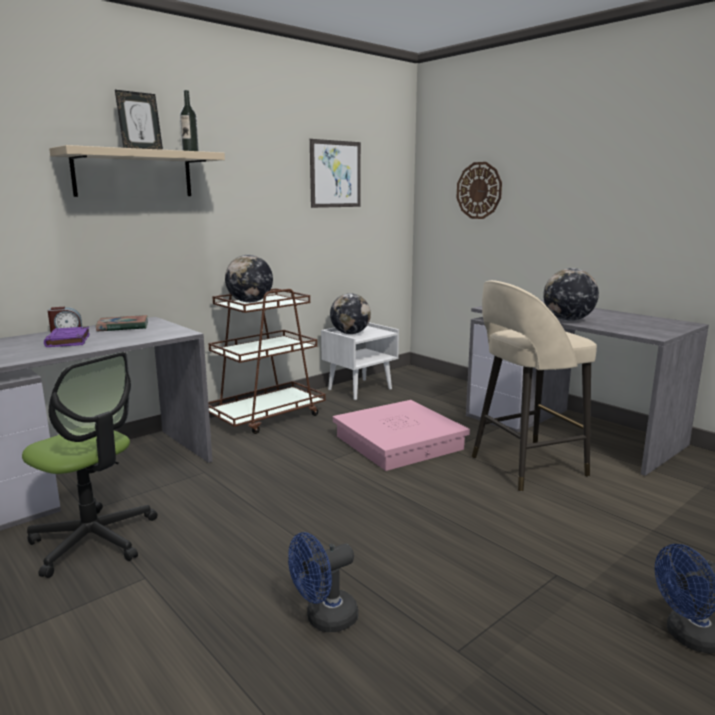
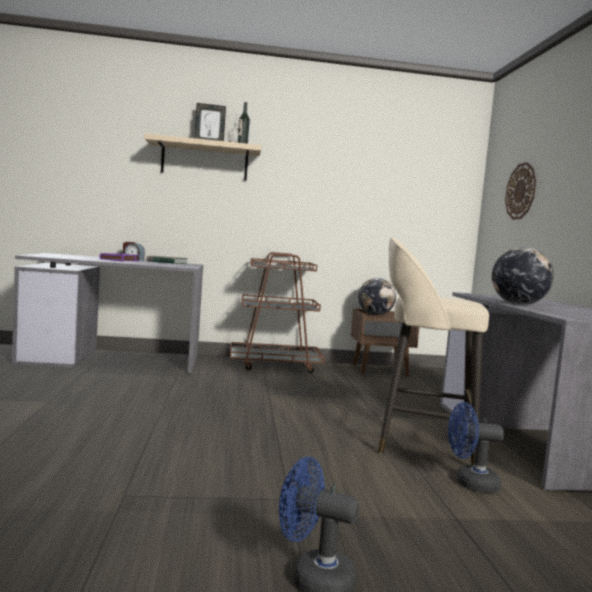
camera: 35 degrees right, 10 degrees down
office chair [22,352,157,578] -> none
globe [225,255,273,303] -> none
blue fan [288,532,358,632] -> blue fan moved to [448,402,504,492]
picture [310,139,361,208] -> none
white nightstand [321,322,399,400] -> brown nightstand [351,309,419,377]
pink storage box [333,400,470,471] -> none

